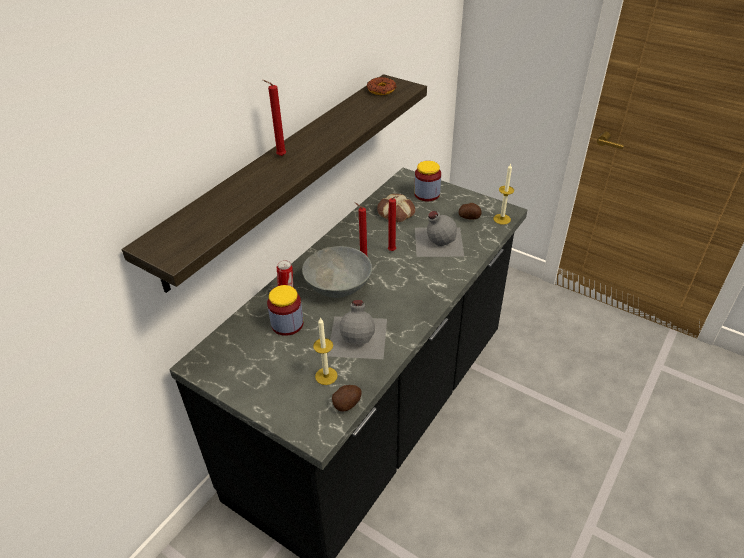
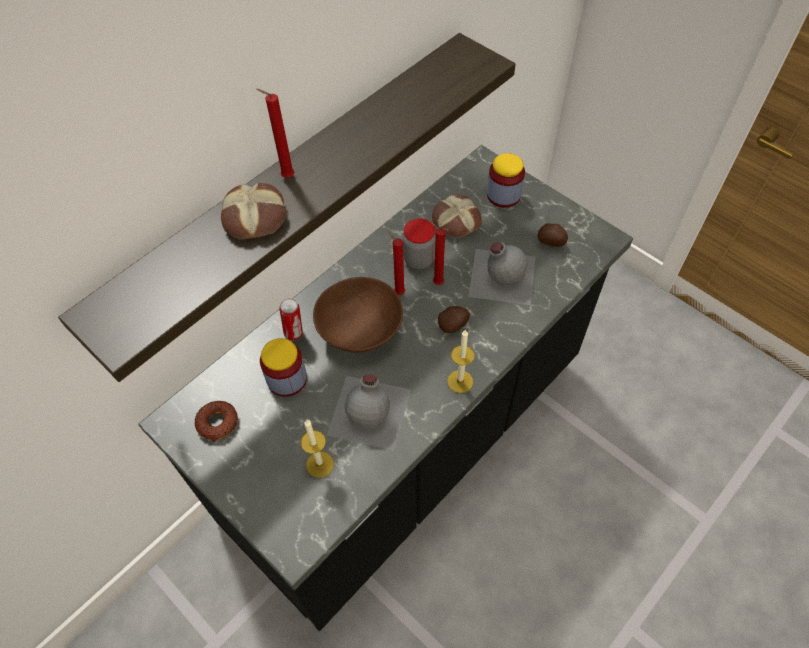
camera: 10 degrees right, 15 degrees up
grey bowl [302,246,372,298] -> brown bowl [313,277,403,353]
potato [332,385,362,412] -> potato moved to [438,306,470,333]
donut [367,77,396,95] -> donut moved to [195,401,238,441]
candle [494,163,514,225] -> candle moved to [447,329,475,393]
none -> bread [221,183,286,239]
none -> jar [403,218,436,269]

